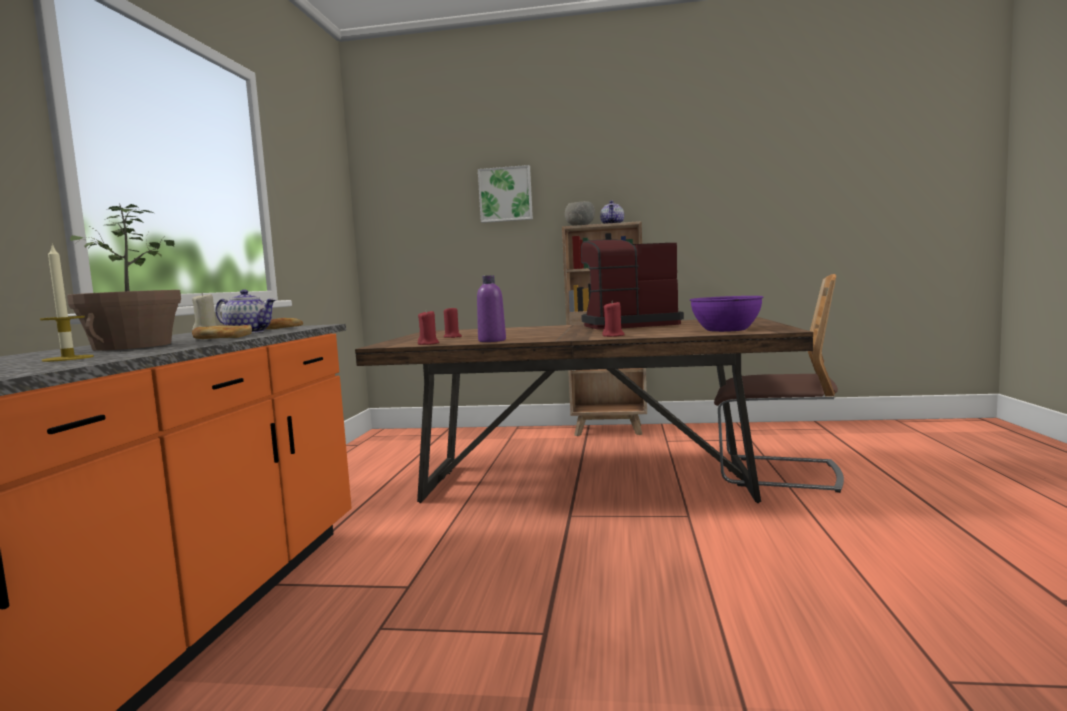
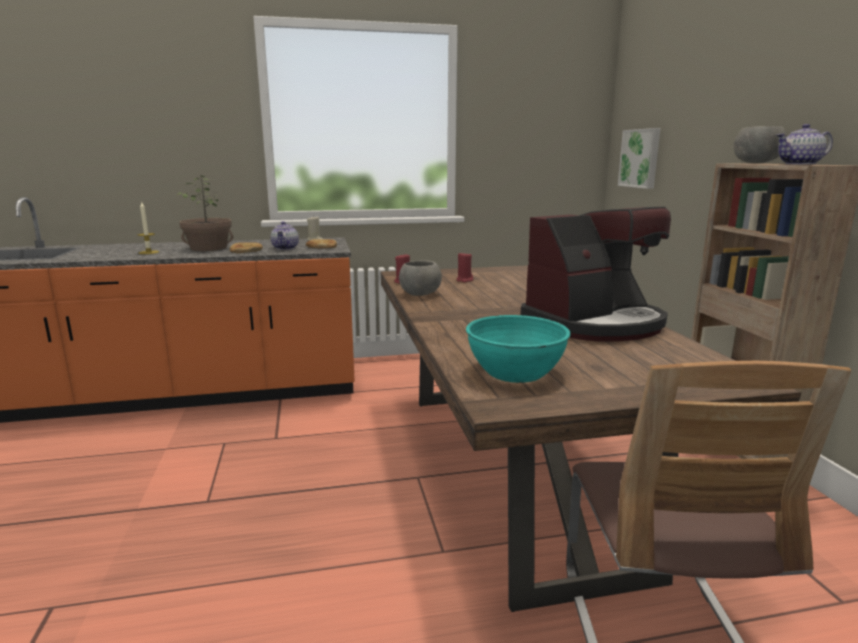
camera: 70 degrees right, 10 degrees up
purple bottle [477,275,506,342] -> grey bowl [399,260,442,296]
picture [478,165,533,223] -> picture moved to [618,128,661,189]
coffee machine [581,240,684,330] -> coffee machine turned 90 degrees clockwise [521,207,671,342]
red candle [602,301,625,337] -> none
purple bowl [689,296,764,332] -> turquoise bowl [466,315,571,383]

